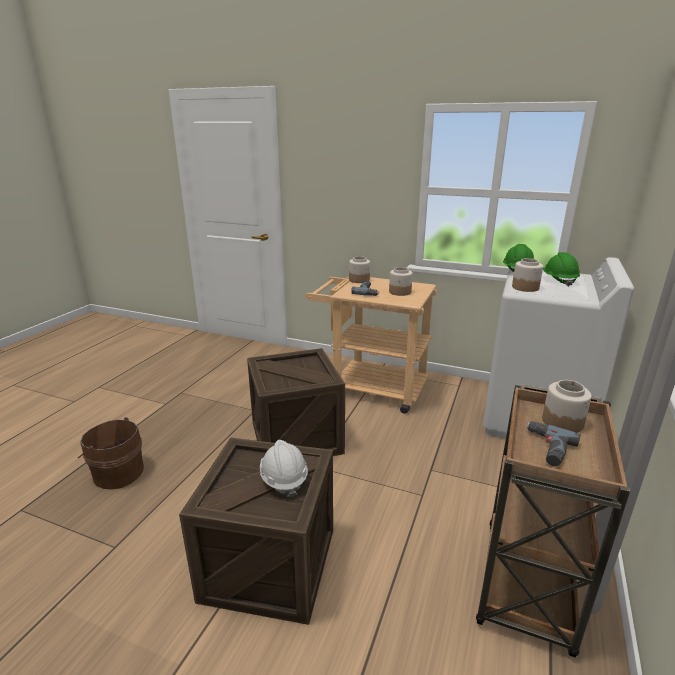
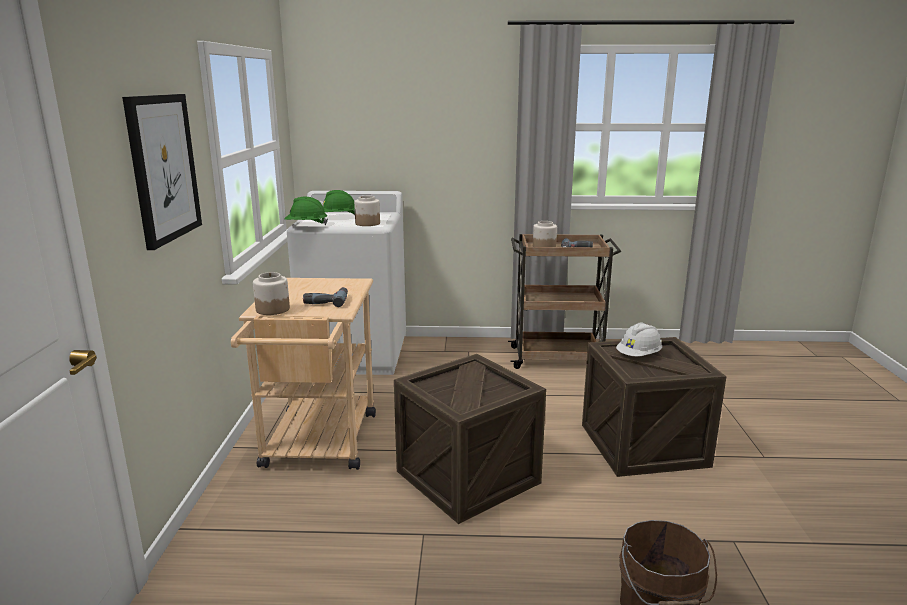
camera: 110 degrees left, 5 degrees down
jar [389,267,413,296] -> none
none -> picture [122,94,202,250]

